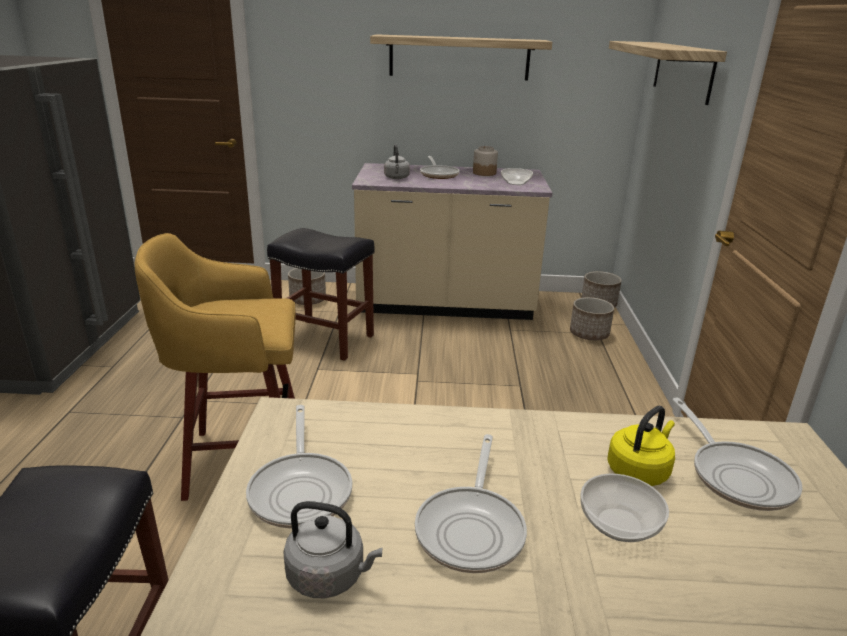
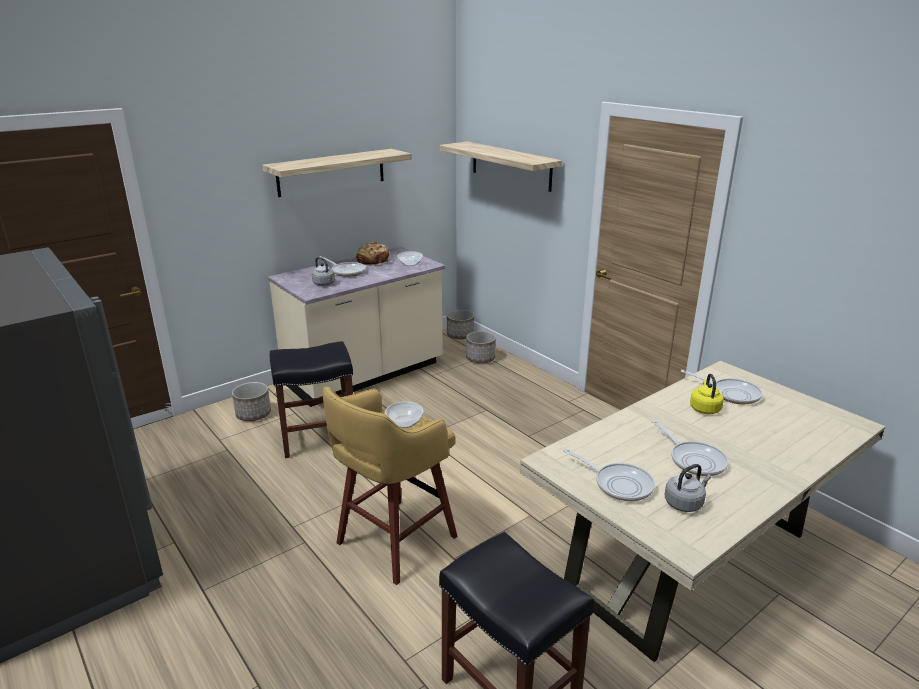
camera: 40 degrees left, 0 degrees up
jar [473,146,498,176] -> bread [356,242,392,266]
bowl [580,474,669,542] -> bowl moved to [385,401,423,428]

